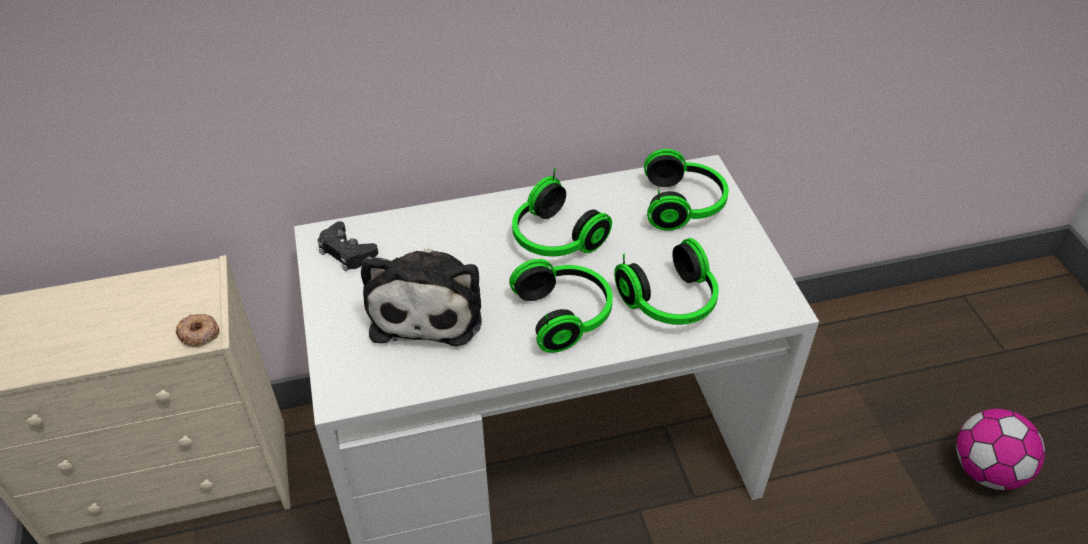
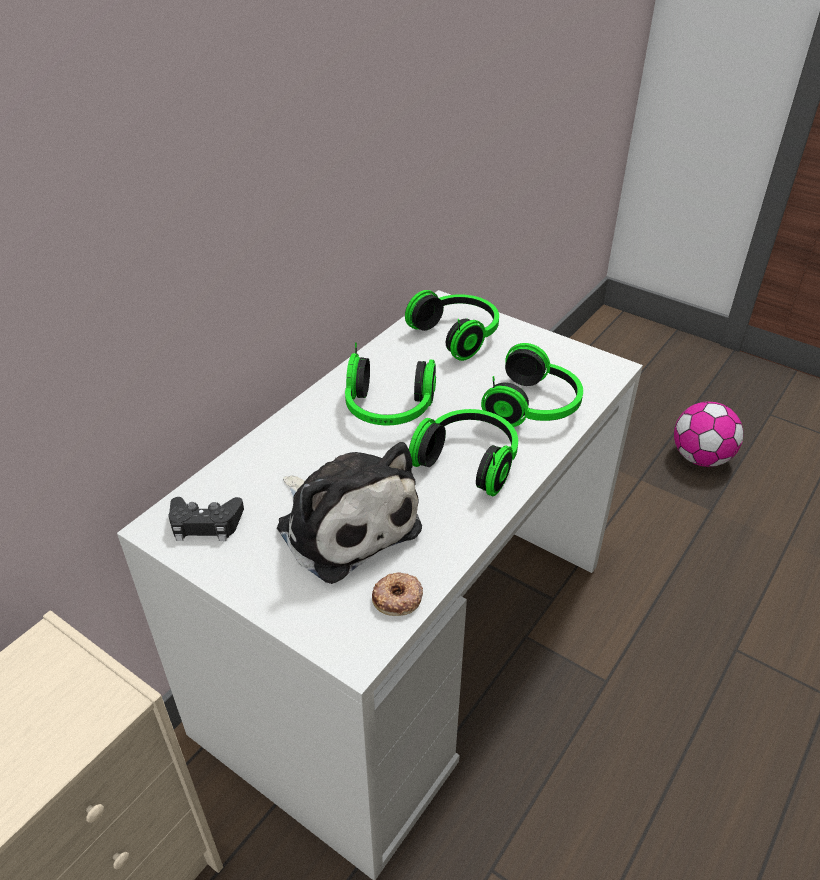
camera: 40 degrees left, 5 degrees down
donut [175,314,219,347] -> donut moved to [372,572,423,616]

